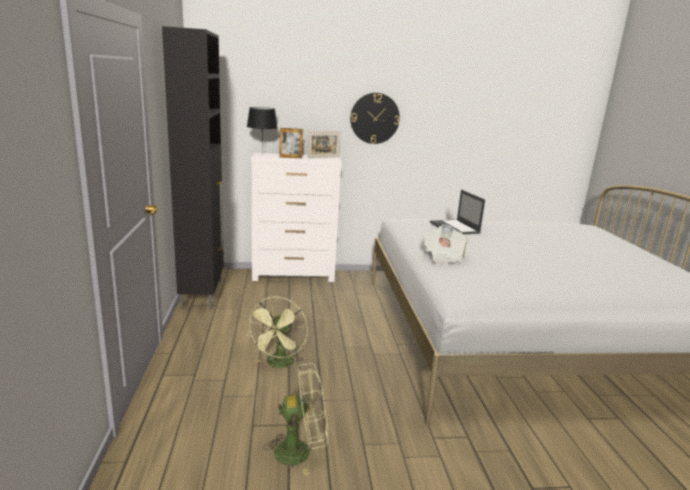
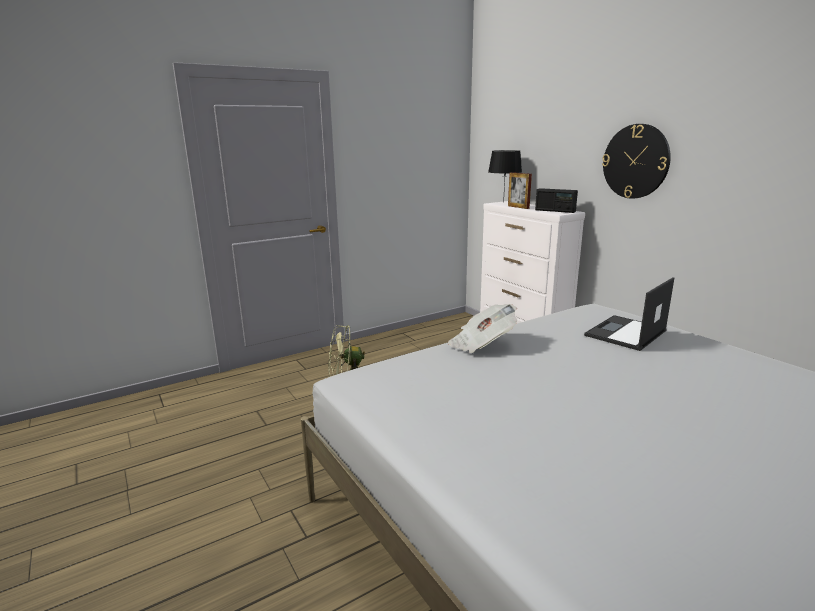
camera: 65 degrees right, 0 degrees up
black cabinet [162,26,224,310] -> none
green fan [263,363,328,476] -> none
picture frame [307,131,340,158] -> radio [535,188,578,213]

